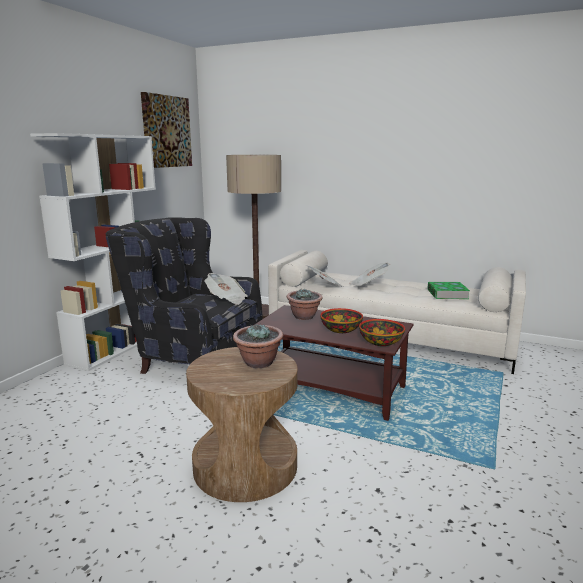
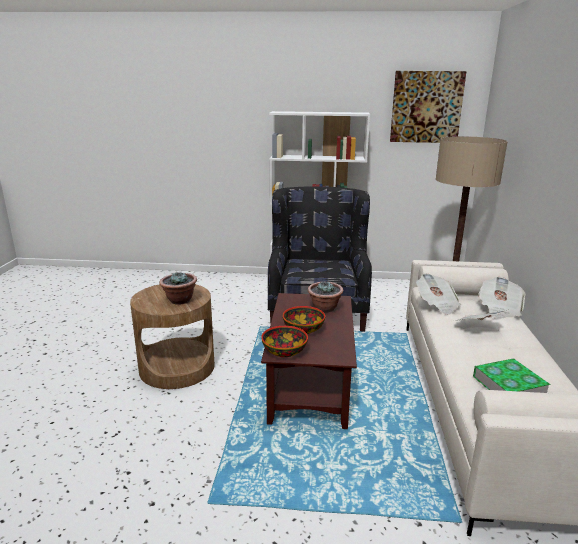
camera: 70 degrees right, 5 degrees up
newspaper [204,273,248,305] -> newspaper moved to [478,277,526,319]

